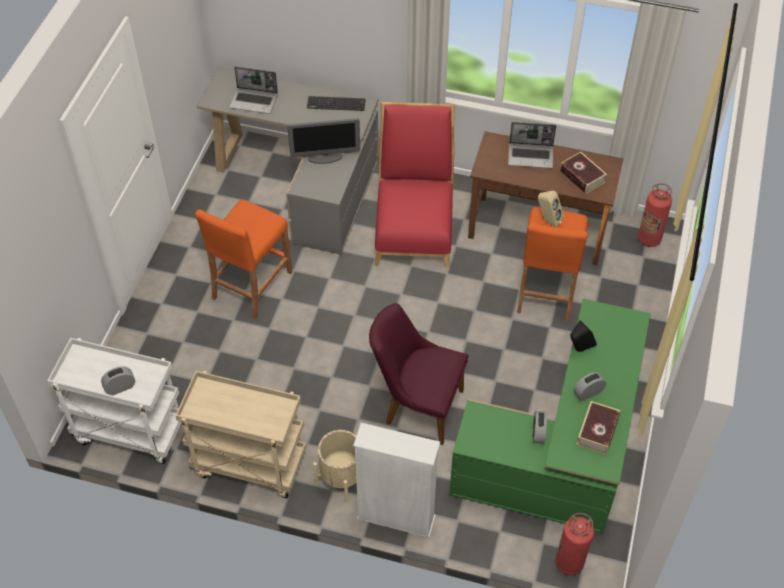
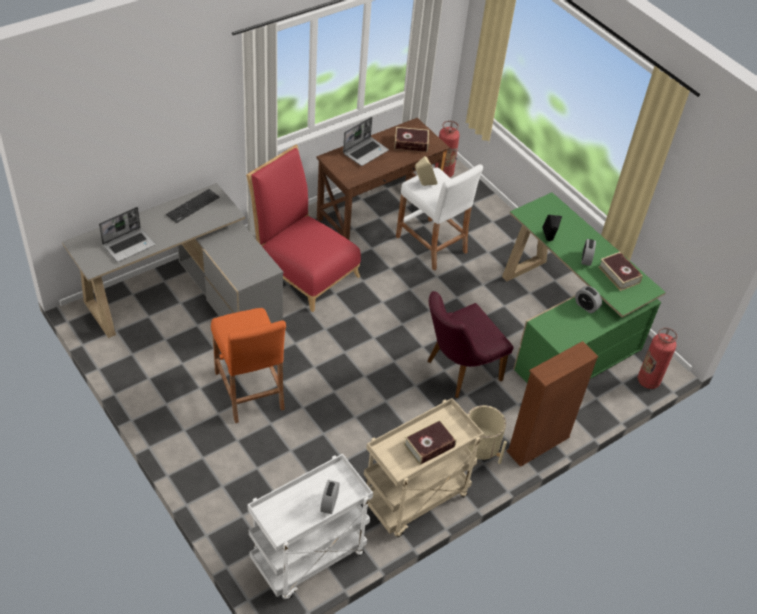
camera: 55 degrees left, 5 degrees down
monitor [287,118,360,164] -> none
white bookcase [353,423,440,538] -> brown bookcase [506,341,599,467]
orange stool [517,207,588,321] -> white stool [396,164,483,271]
none -> book [404,419,457,465]

